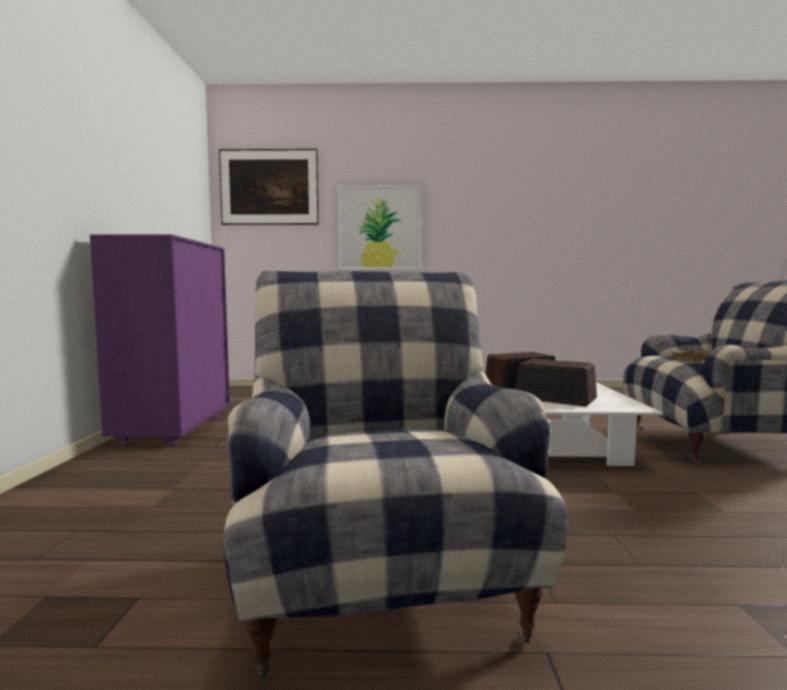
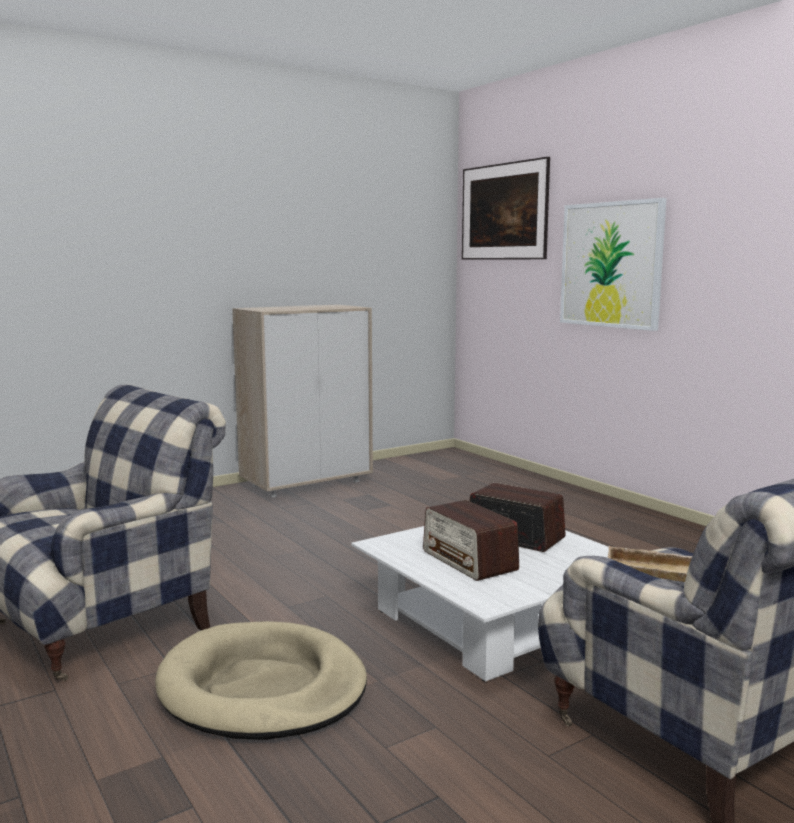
camera: 55 degrees right, 5 degrees up
purple cabinet [90,234,230,445] -> beige cabinet [232,305,373,497]
radio [515,359,597,407] -> radio turned 150 degrees clockwise [423,500,519,581]
none -> beige dog bed [155,621,367,740]

